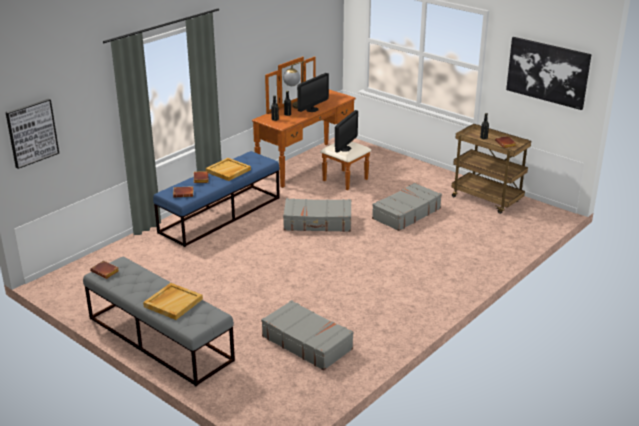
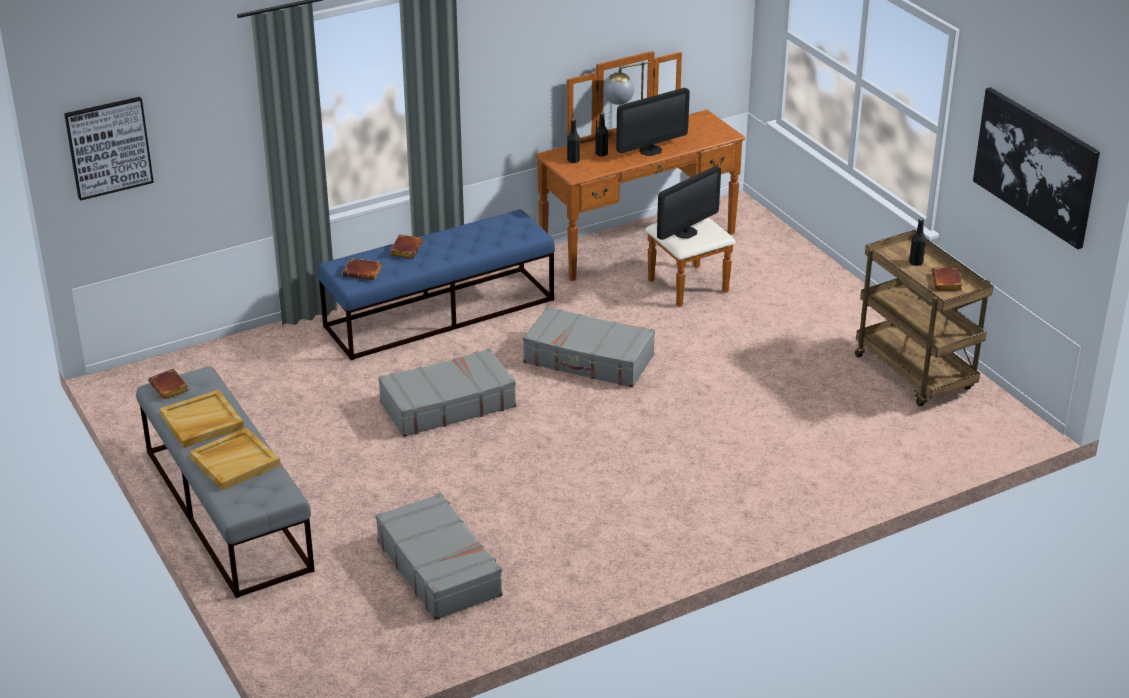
camera: 20 degrees right, 5 degrees up
beige tray [206,158,251,181] -> beige tray moved to [159,390,244,448]
grey suitcase [372,183,442,231] -> grey suitcase moved to [378,348,516,437]

